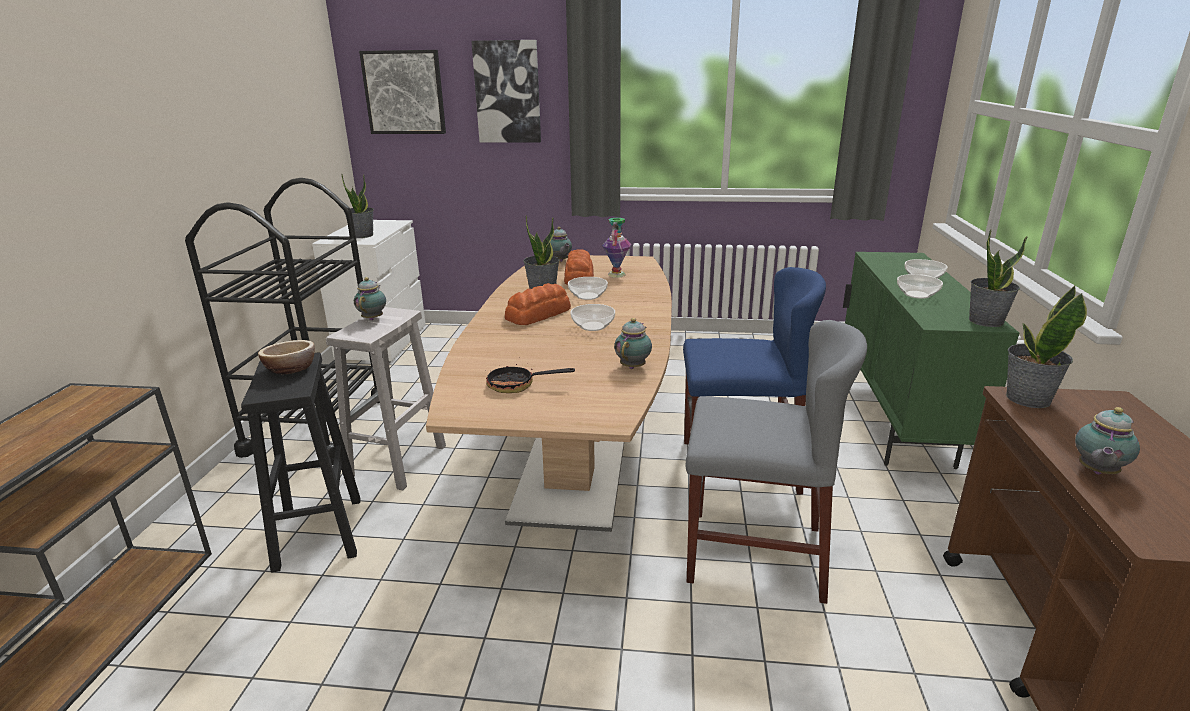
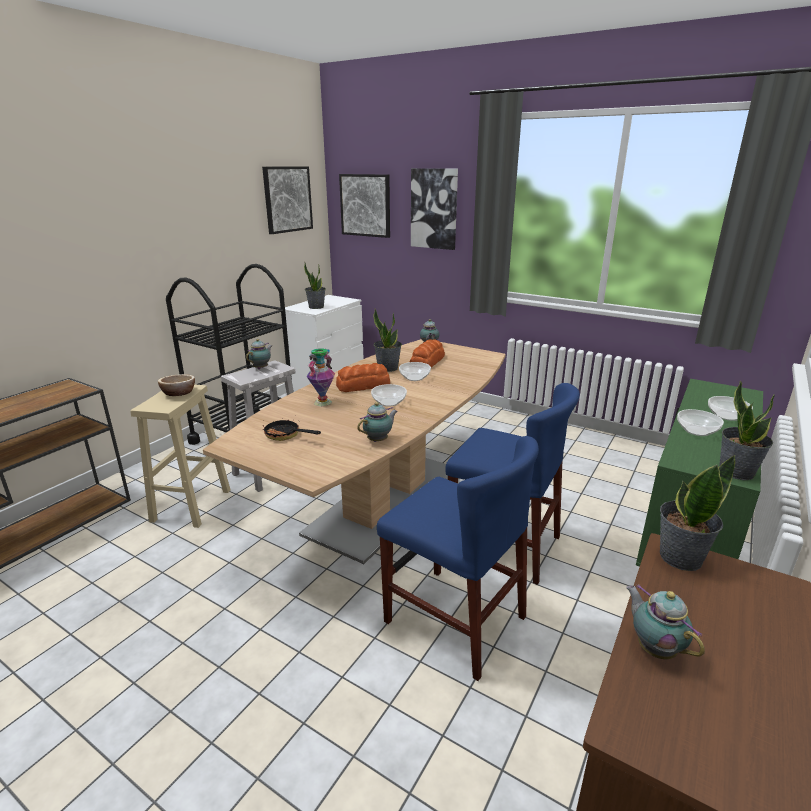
camera: 25 degrees right, 0 degrees up
black stool [241,353,361,573] -> beige stool [130,385,231,528]
vase [602,218,631,278] -> vase moved to [307,348,335,406]
grey chair [686,320,867,604] -> blue chair [377,436,539,681]
teapot [1075,407,1140,474] -> teapot turned 90 degrees clockwise [626,584,705,659]
none -> picture [262,166,313,234]

